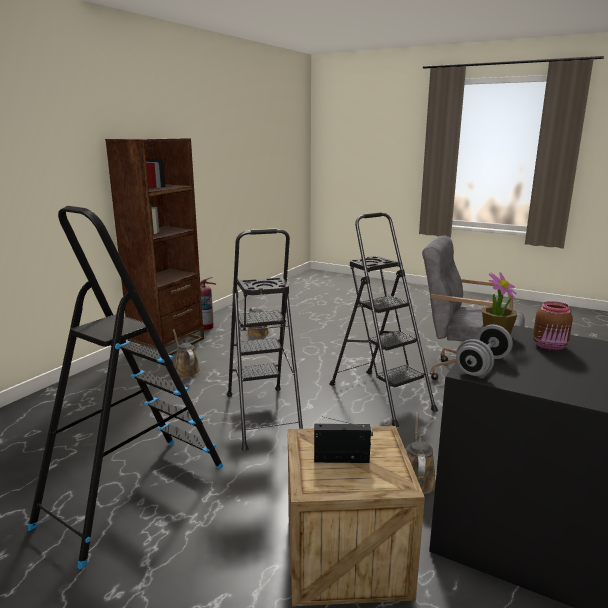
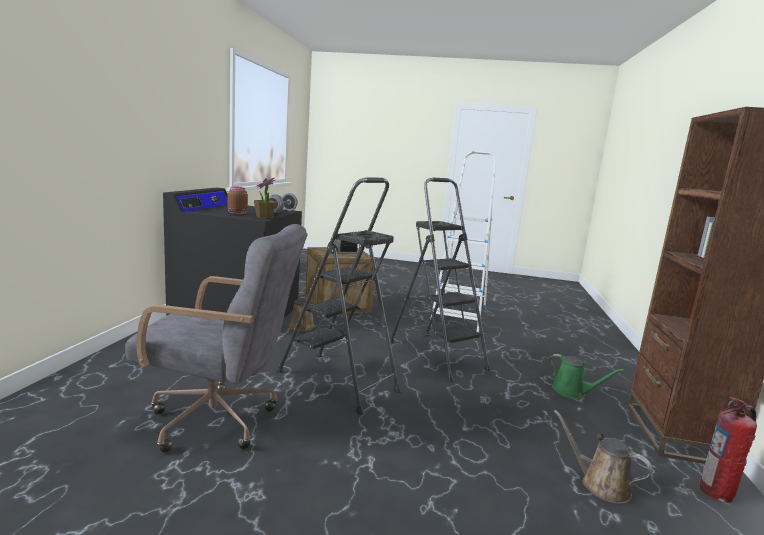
camera: 160 degrees right, 5 degrees down
black step ladder [28,206,223,569] -> white step ladder [430,151,496,333]
brown watering can [173,329,200,378] -> green watering can [548,354,624,399]

